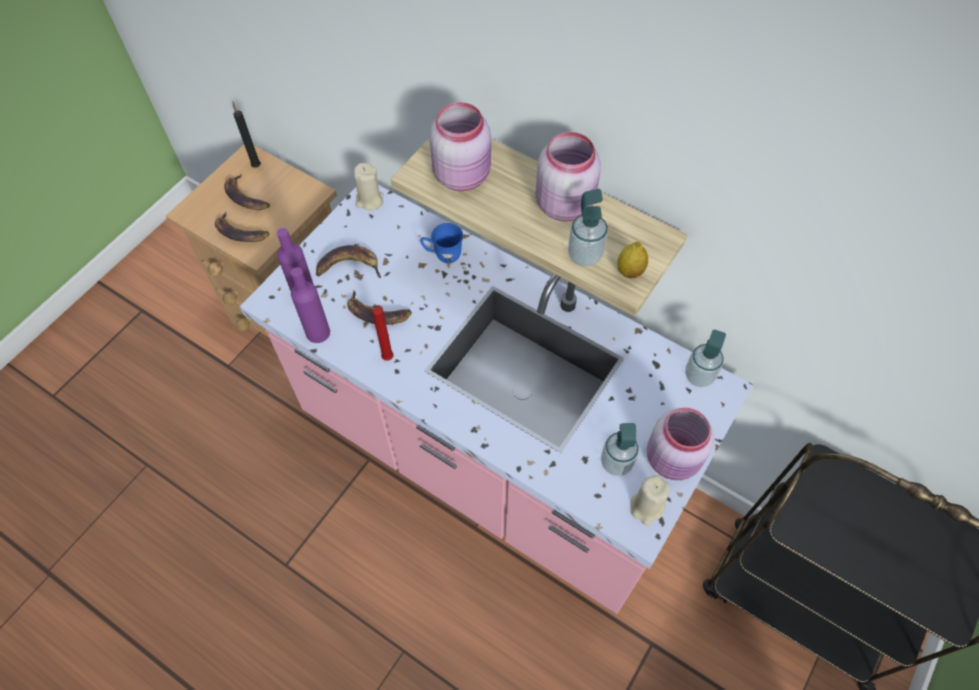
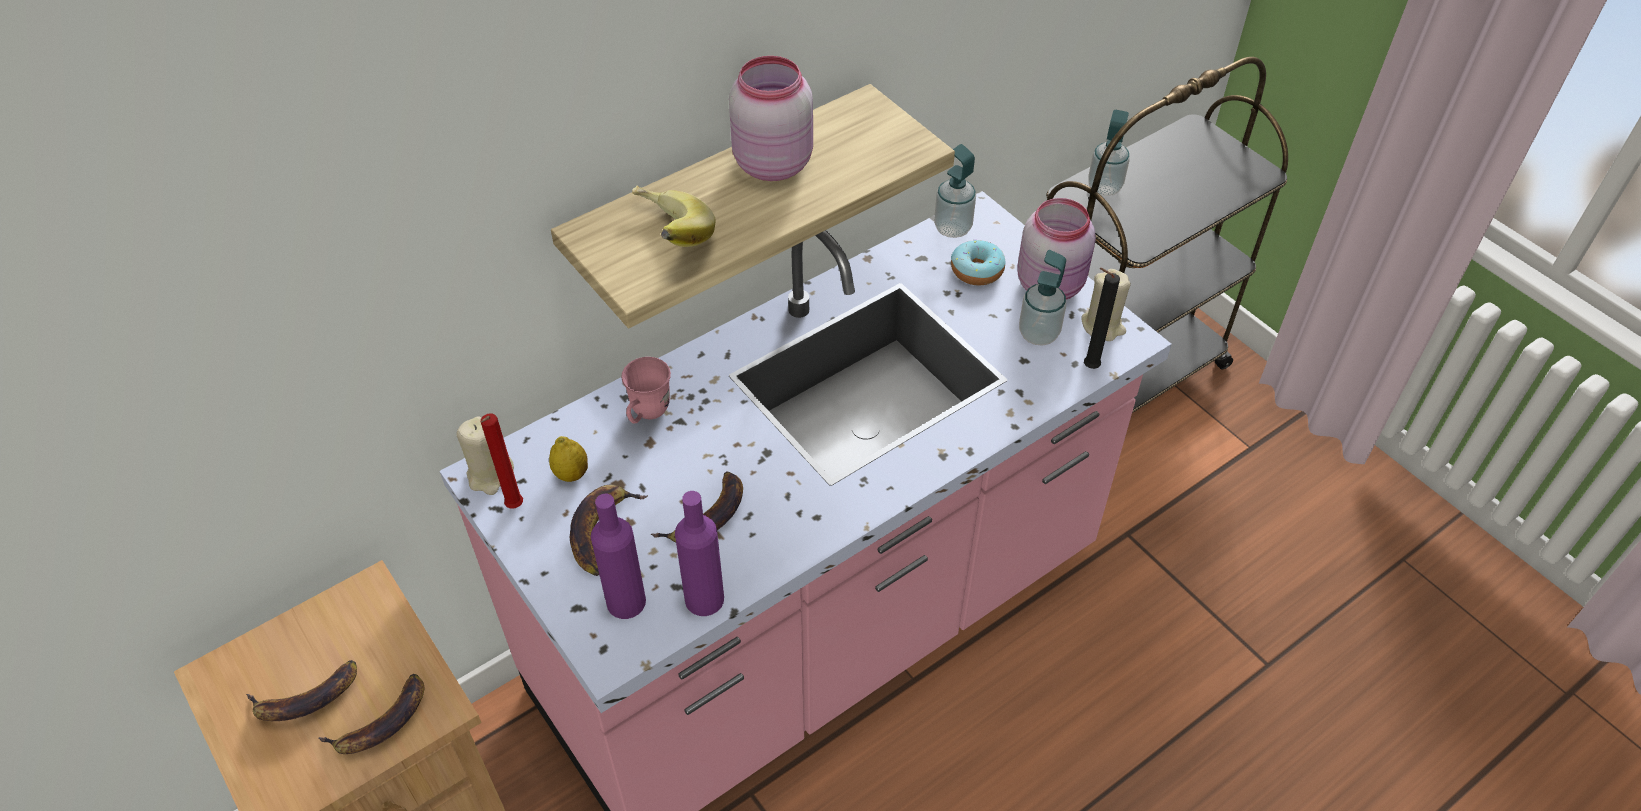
camera: 70 degrees left, 10 degrees down
black candle [232,101,261,168] -> black candle moved to [1084,268,1120,369]
red candle [364,305,394,361] -> red candle moved to [481,413,523,509]
blue mug [420,223,463,264] -> pink mug [621,357,671,423]
pink jar [429,102,491,191] -> banana [632,186,715,247]
soap dispenser [568,189,608,267] -> soap dispenser moved to [1088,110,1130,196]
lemon [617,241,648,278] -> lemon moved to [549,436,588,482]
none -> donut [951,240,1005,286]

